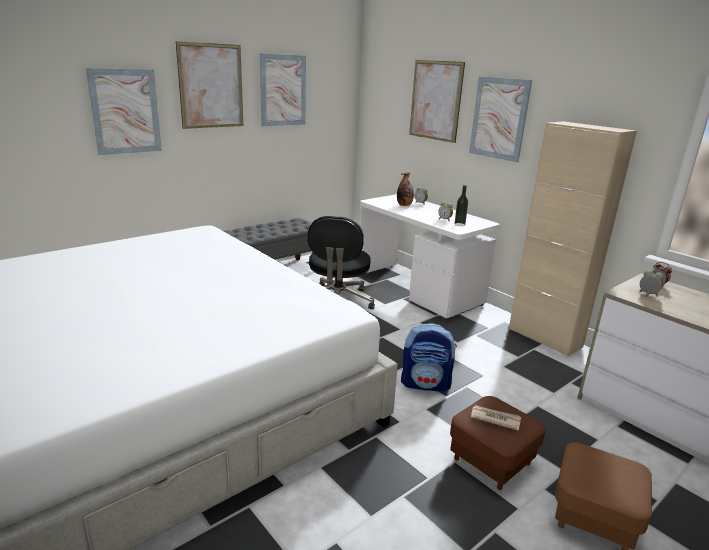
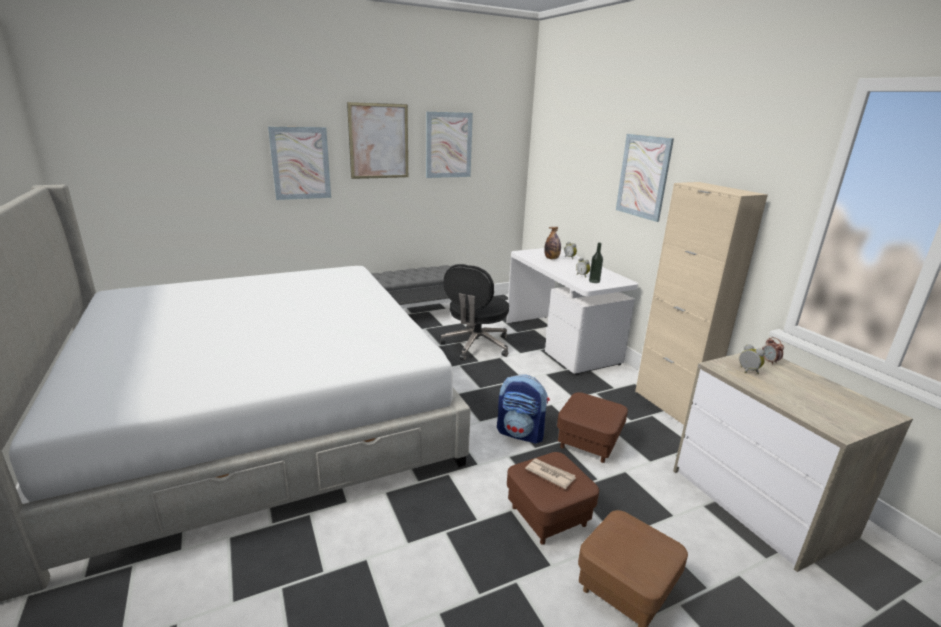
camera: 15 degrees right, 0 degrees up
picture [409,60,465,143] -> none
none -> brown ottoman [557,392,628,463]

